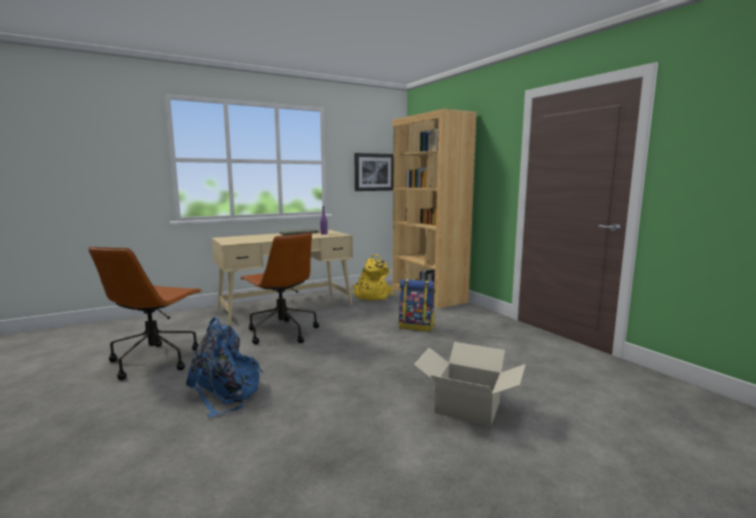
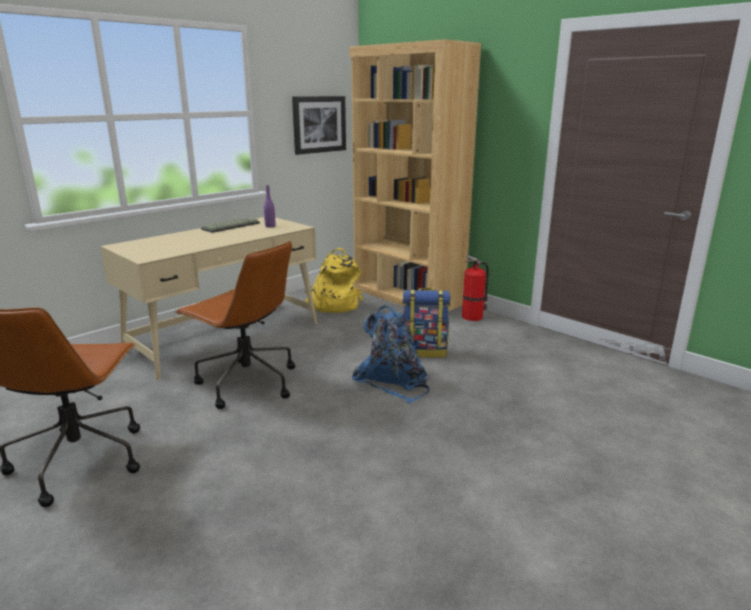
camera: 15 degrees left, 10 degrees up
blue backpack [186,317,264,417] -> blue backpack moved to [352,305,430,404]
cardboard box [414,342,526,427] -> none
none -> fire extinguisher [462,255,489,321]

